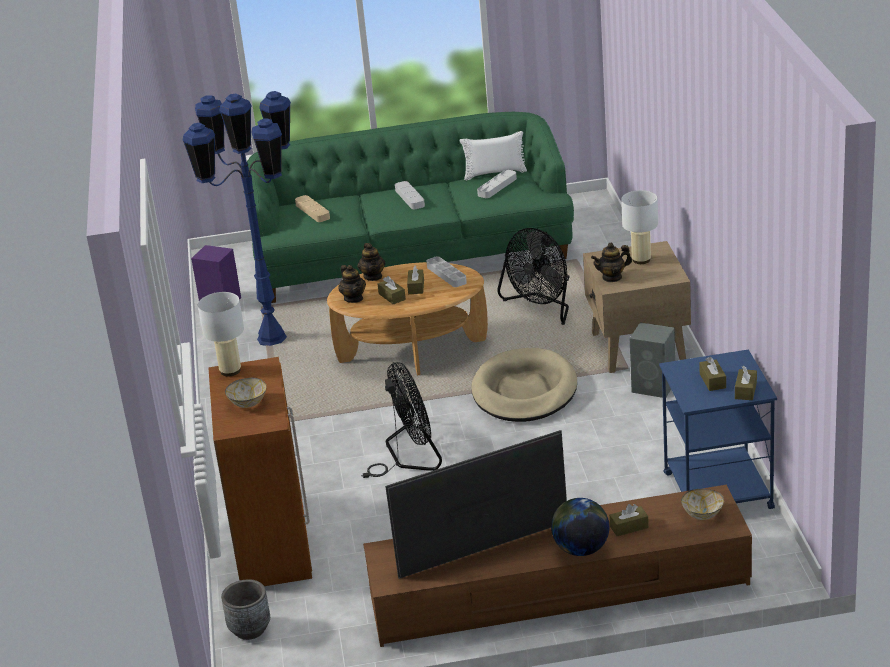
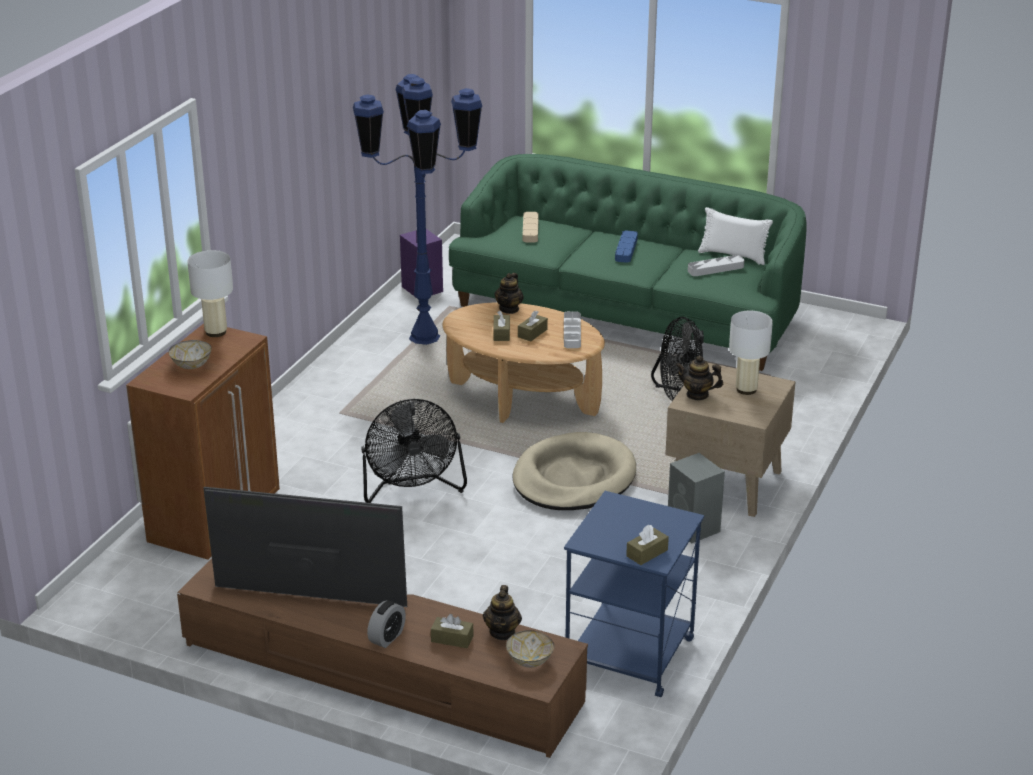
camera: 30 degrees right, 0 degrees up
grey planter [221,579,270,640] -> none
teapot [338,265,366,303] -> teapot moved to [483,585,522,640]
black fan [361,362,442,478] -> black fan turned 60 degrees clockwise [361,399,467,503]
grey tray [395,181,425,209] -> blue tray [615,230,638,263]
globe [551,498,609,556] -> alarm clock [367,600,406,648]
brown tissue box [699,357,726,391] -> none

